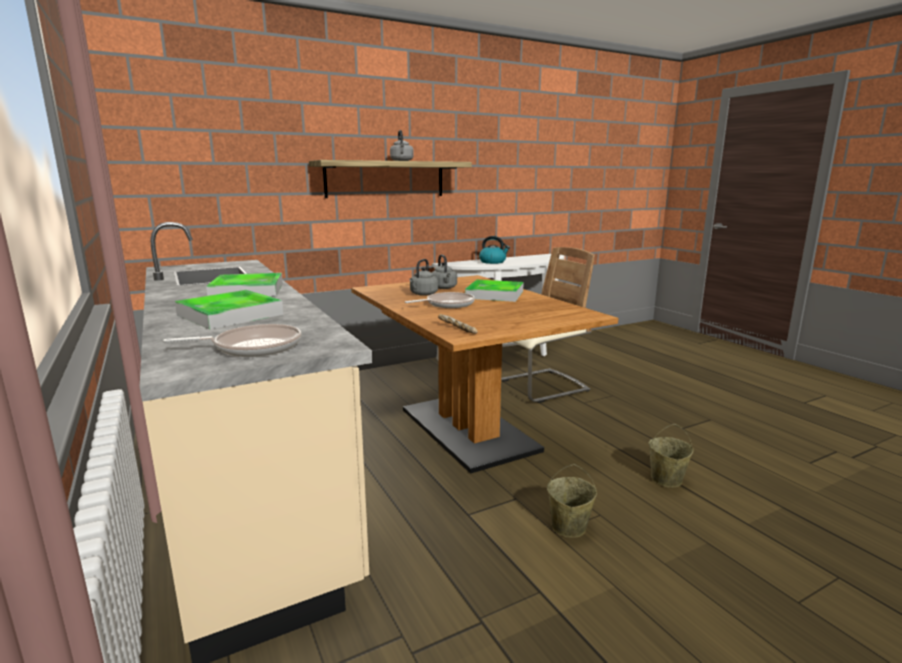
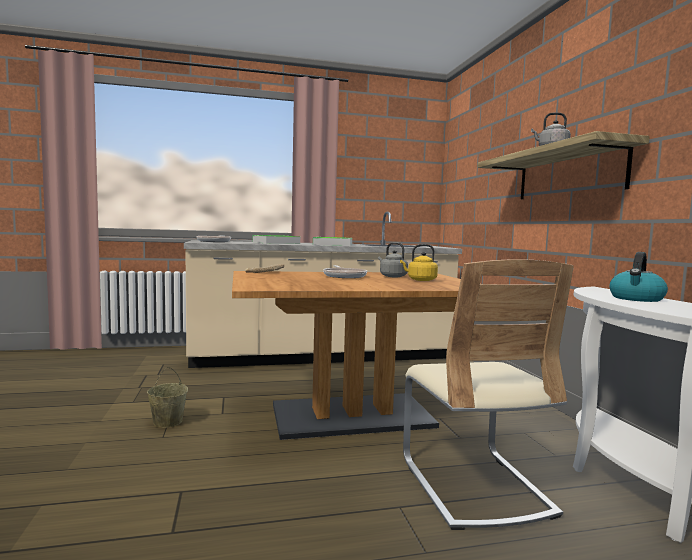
camera: 105 degrees right, 10 degrees down
grey kettle [432,255,457,289] -> yellow kettle [400,244,438,281]
tray [465,280,524,302] -> none
beige bucket [648,424,694,488] -> none

